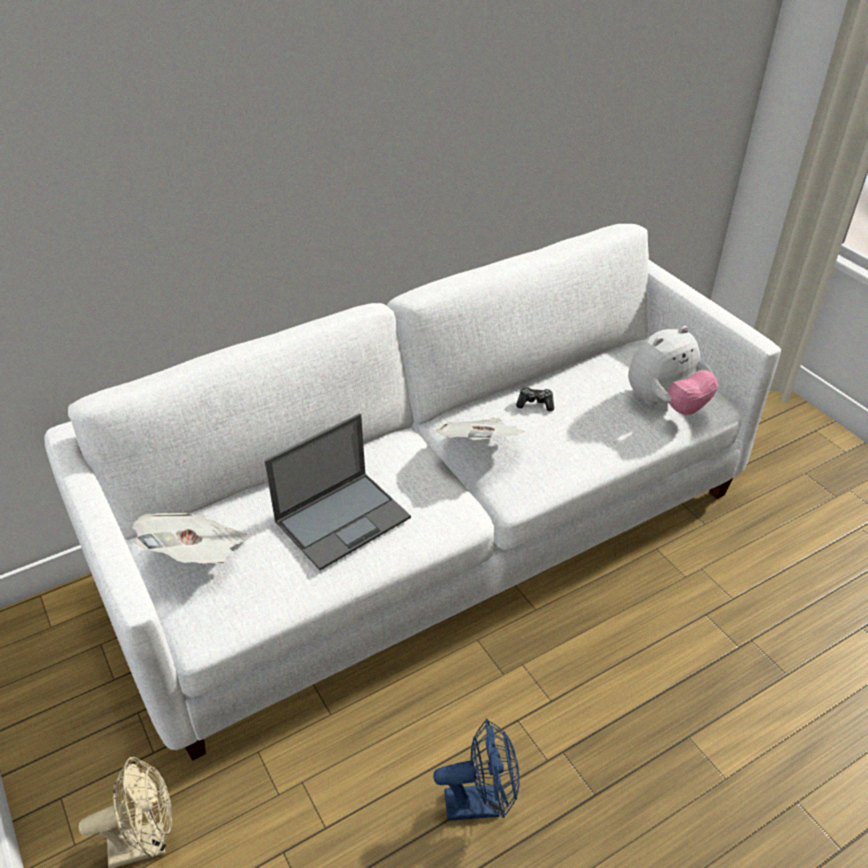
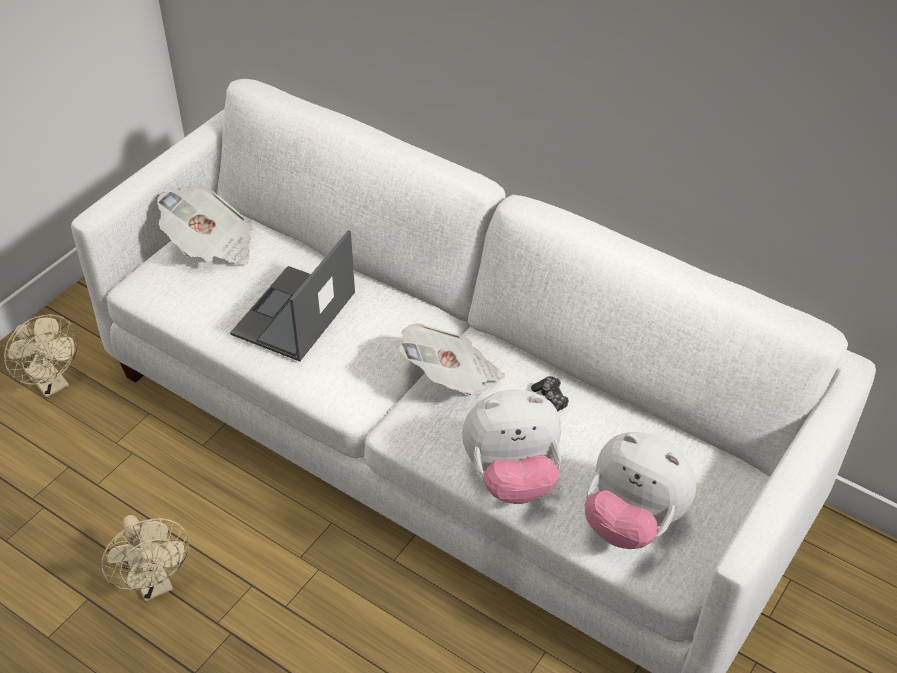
camera: 65 degrees right, 5 degrees up
laptop [265,413,411,570] -> laptop turned 90 degrees clockwise [230,230,355,361]
blue fan [433,719,520,821] -> beige fan [101,515,189,602]
none -> plush toy [462,389,561,504]

